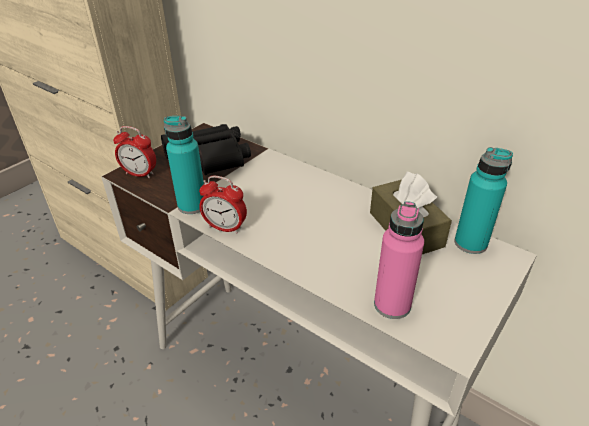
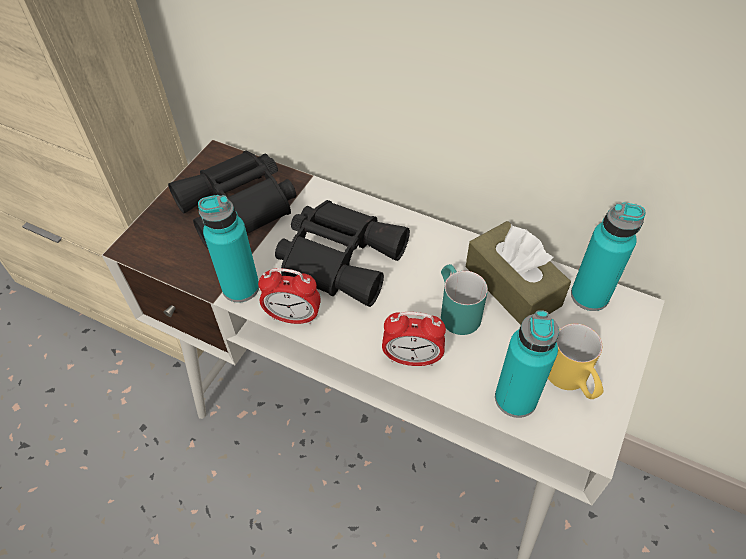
camera: 10 degrees left, 15 degrees up
alarm clock [113,126,156,178] -> alarm clock moved to [382,312,446,366]
pink bottle [374,201,424,319] -> turquoise bottle [495,310,559,418]
none -> black binoculars [275,200,410,307]
none -> turquoise mug [441,264,488,335]
none -> yellow mug [548,324,603,399]

